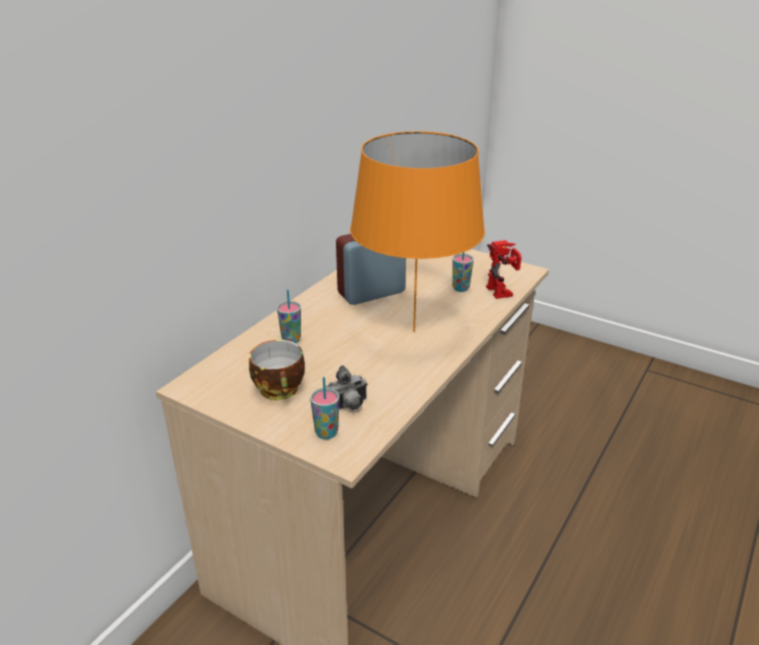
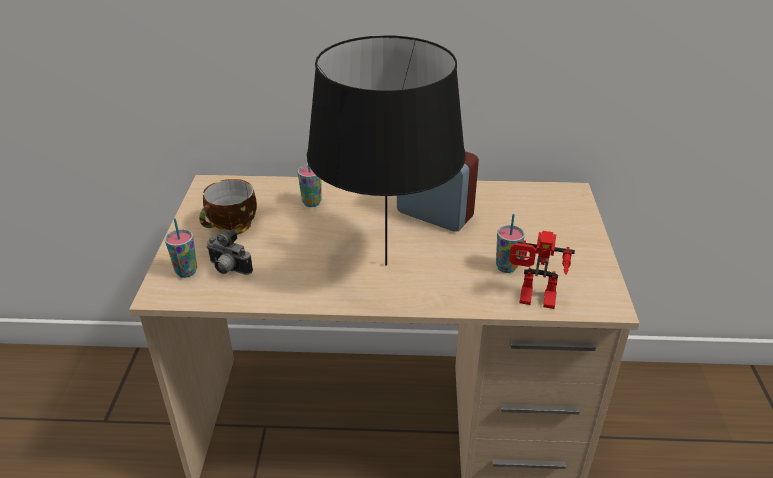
camera: 60 degrees right, 5 degrees up
orange table lamp [350,131,485,332] -> black table lamp [307,35,466,266]
toy robot [486,240,521,299] -> toy robot turned 60 degrees clockwise [509,231,575,309]

